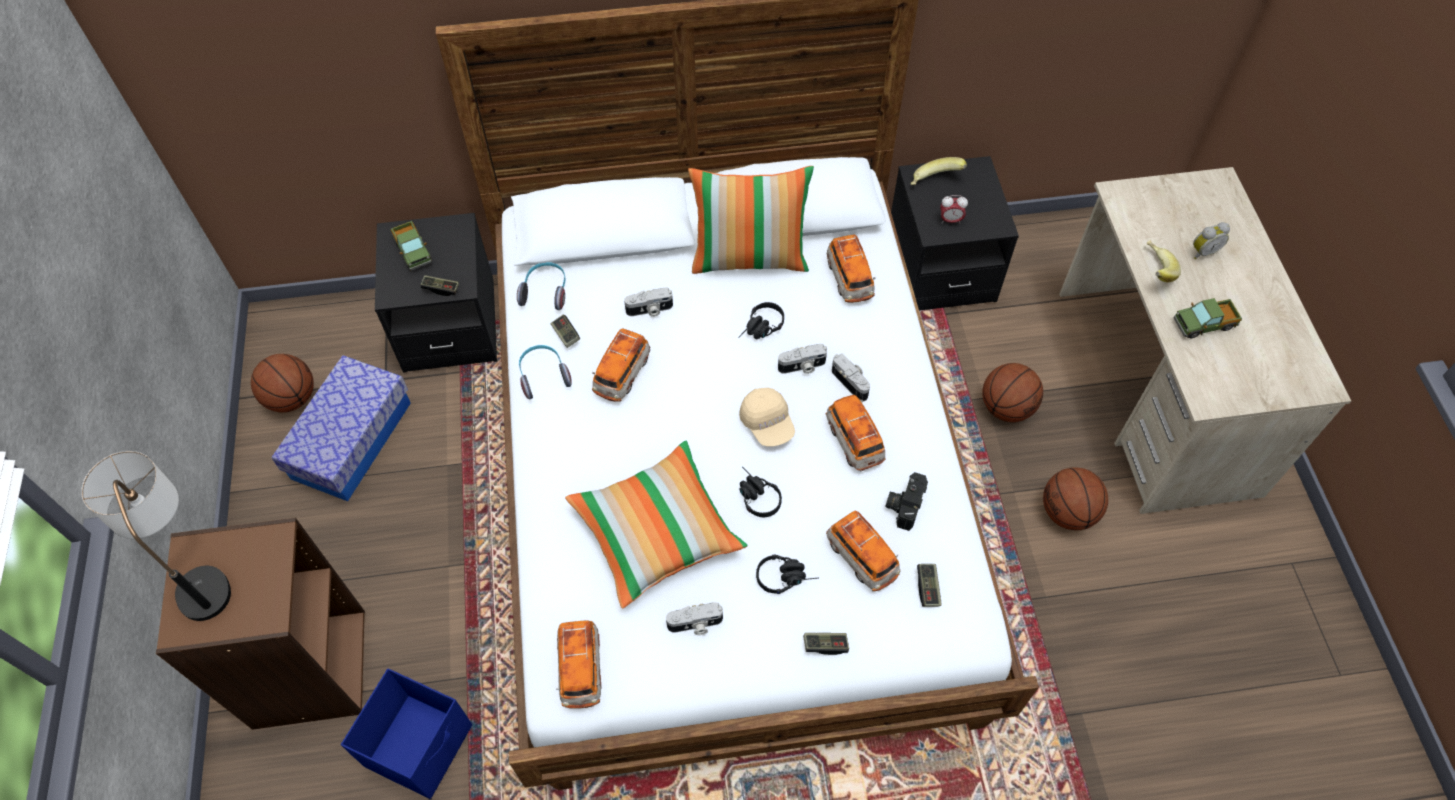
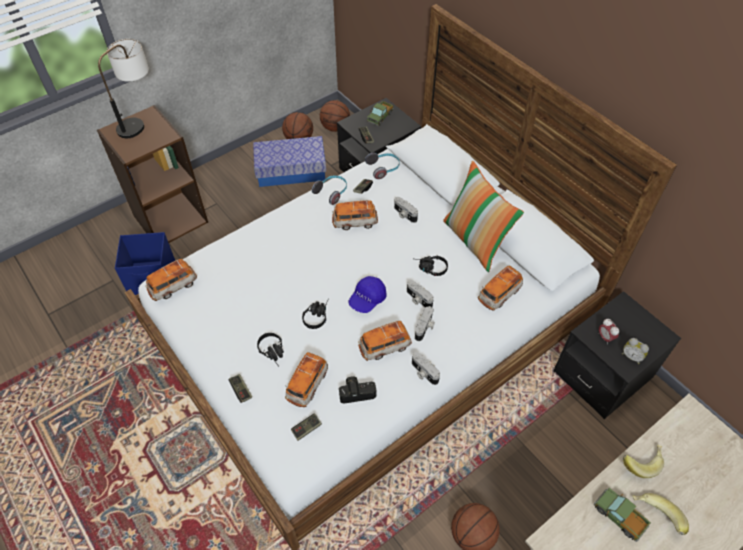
camera: 60 degrees right, 5 degrees down
pillow [565,441,747,608] -> none
camera [666,602,723,635] -> camera moved to [412,352,440,385]
beige cap [739,388,795,447] -> blue cap [348,276,387,313]
toy car [825,395,886,472] -> toy car turned 150 degrees counterclockwise [358,321,412,361]
banana [911,157,967,185] -> banana moved to [632,493,689,535]
basketball [982,363,1043,422] -> basketball moved to [320,100,350,132]
alarm clock [1193,222,1230,259] -> alarm clock moved to [622,338,649,364]

